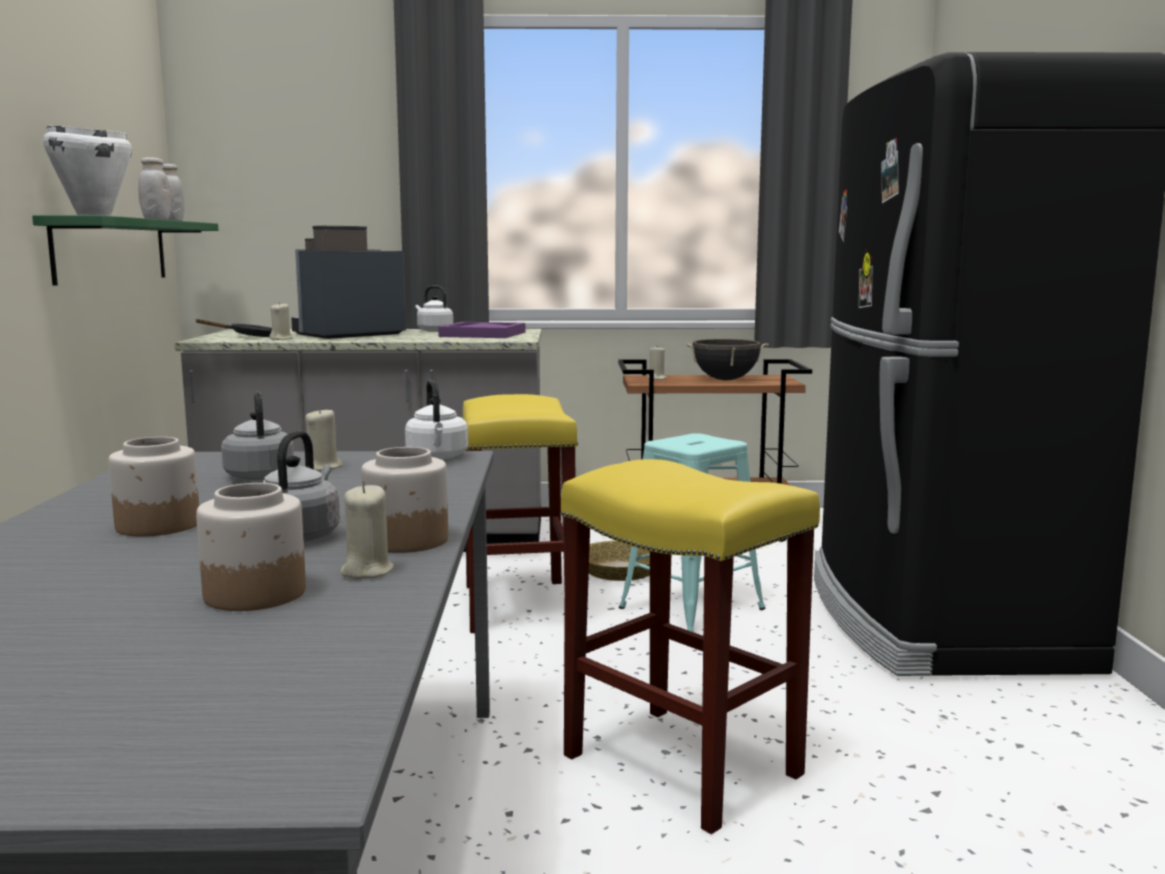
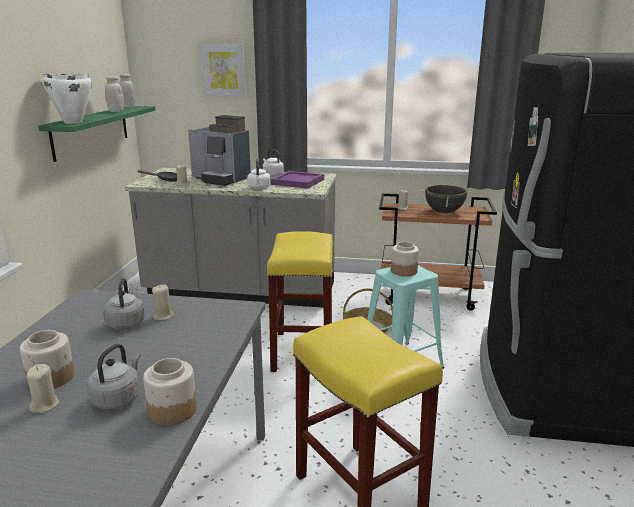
camera: 10 degrees right, 10 degrees up
jar [196,483,306,611] -> jar moved to [391,242,419,277]
coffee machine [291,226,406,339] -> coffee machine turned 120 degrees counterclockwise [188,115,251,186]
beige candle [341,484,394,579] -> beige candle moved to [26,364,59,413]
white kettle [405,379,468,460] -> white kettle moved to [247,159,271,189]
none -> picture [201,44,246,96]

